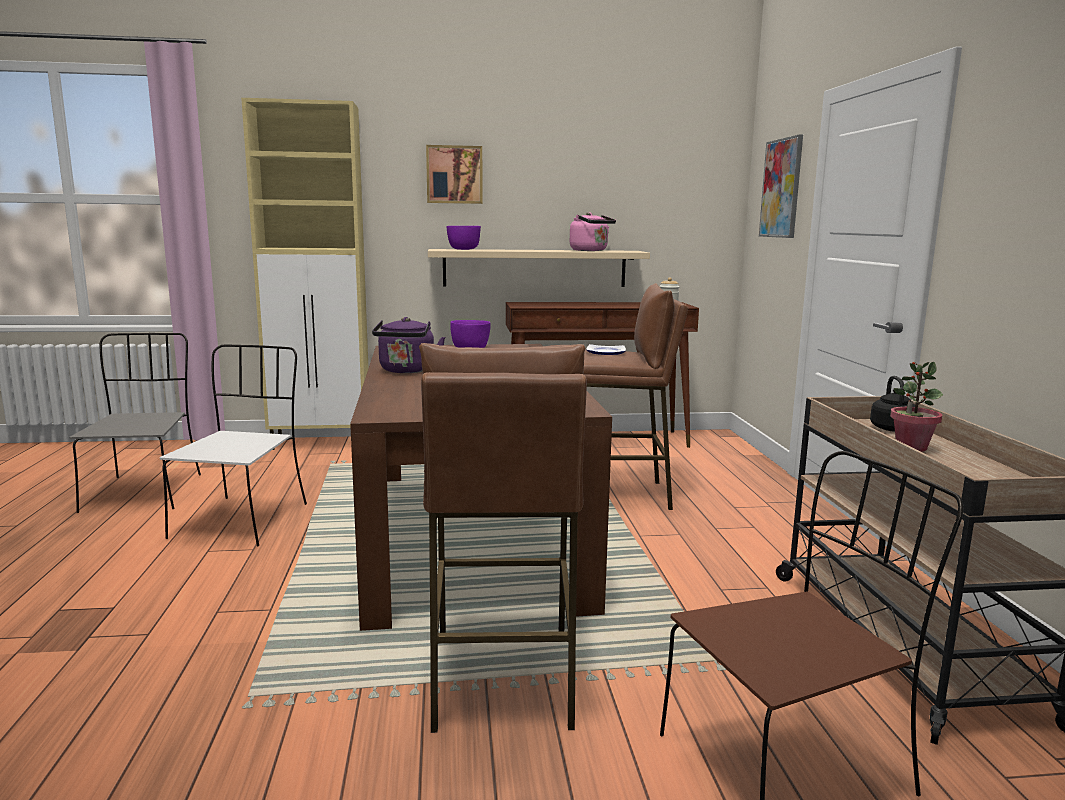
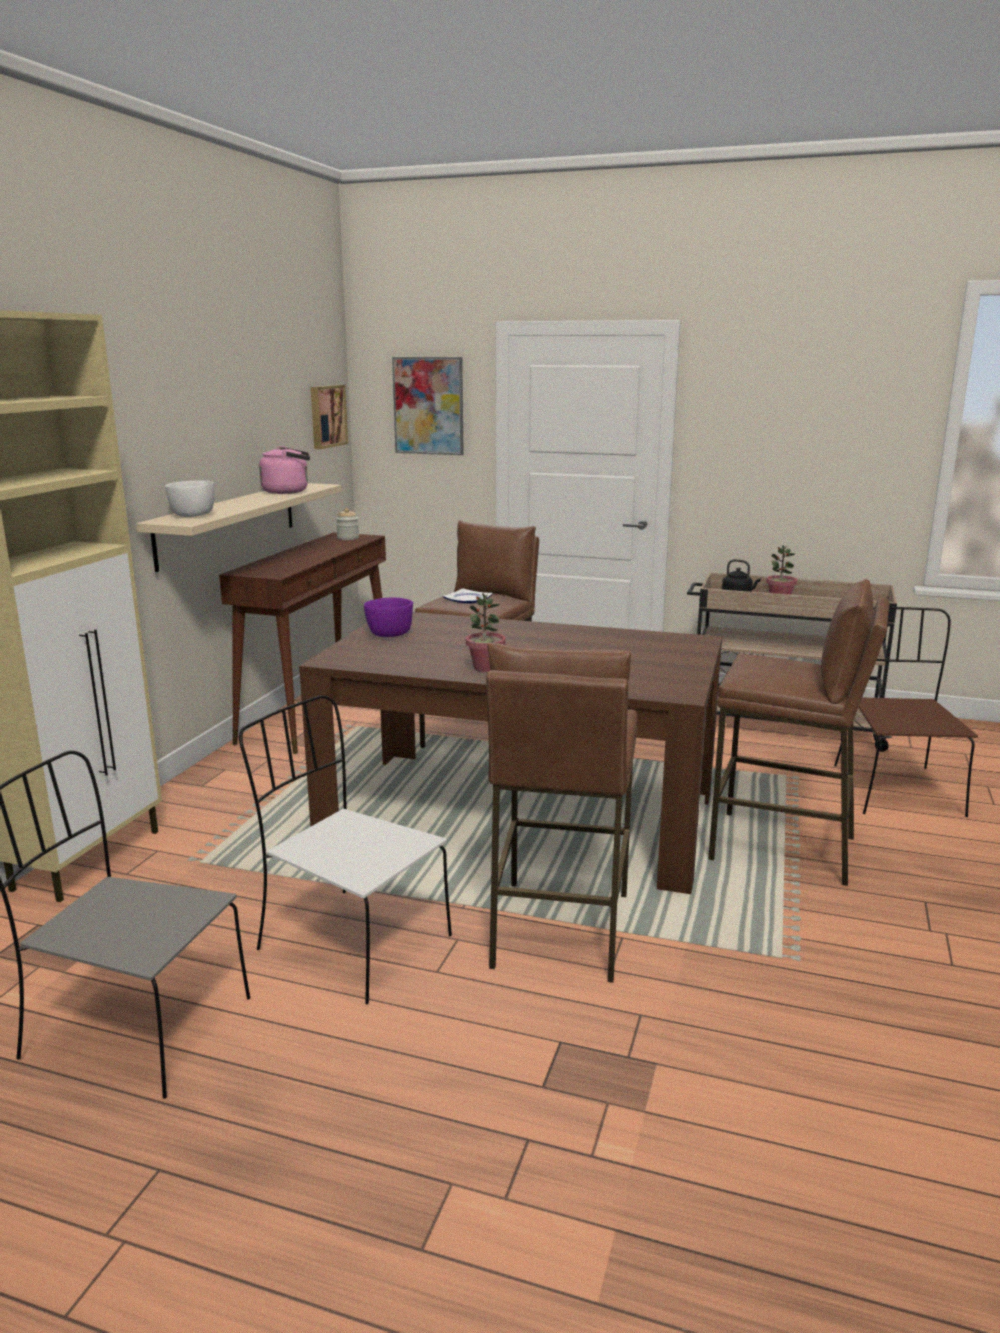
camera: 65 degrees left, 5 degrees up
purple kettle [372,317,445,373] -> potted plant [466,593,506,672]
picture [426,145,482,204] -> picture moved to [311,385,348,449]
purple bowl [447,226,481,250] -> white bowl [165,480,214,517]
none -> brown stool [486,643,638,983]

